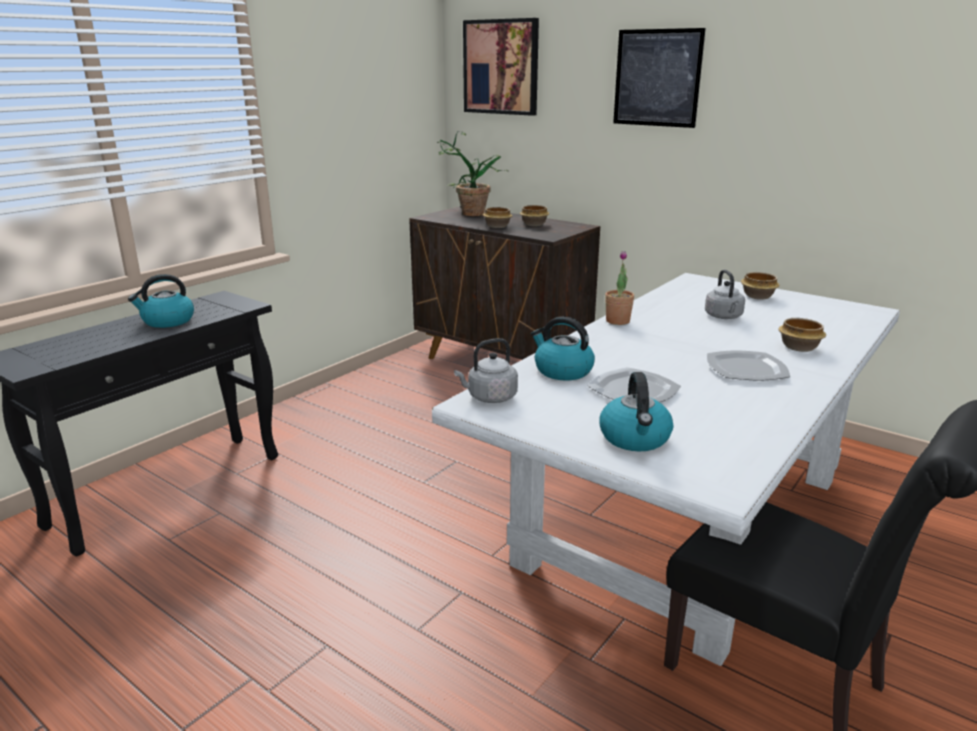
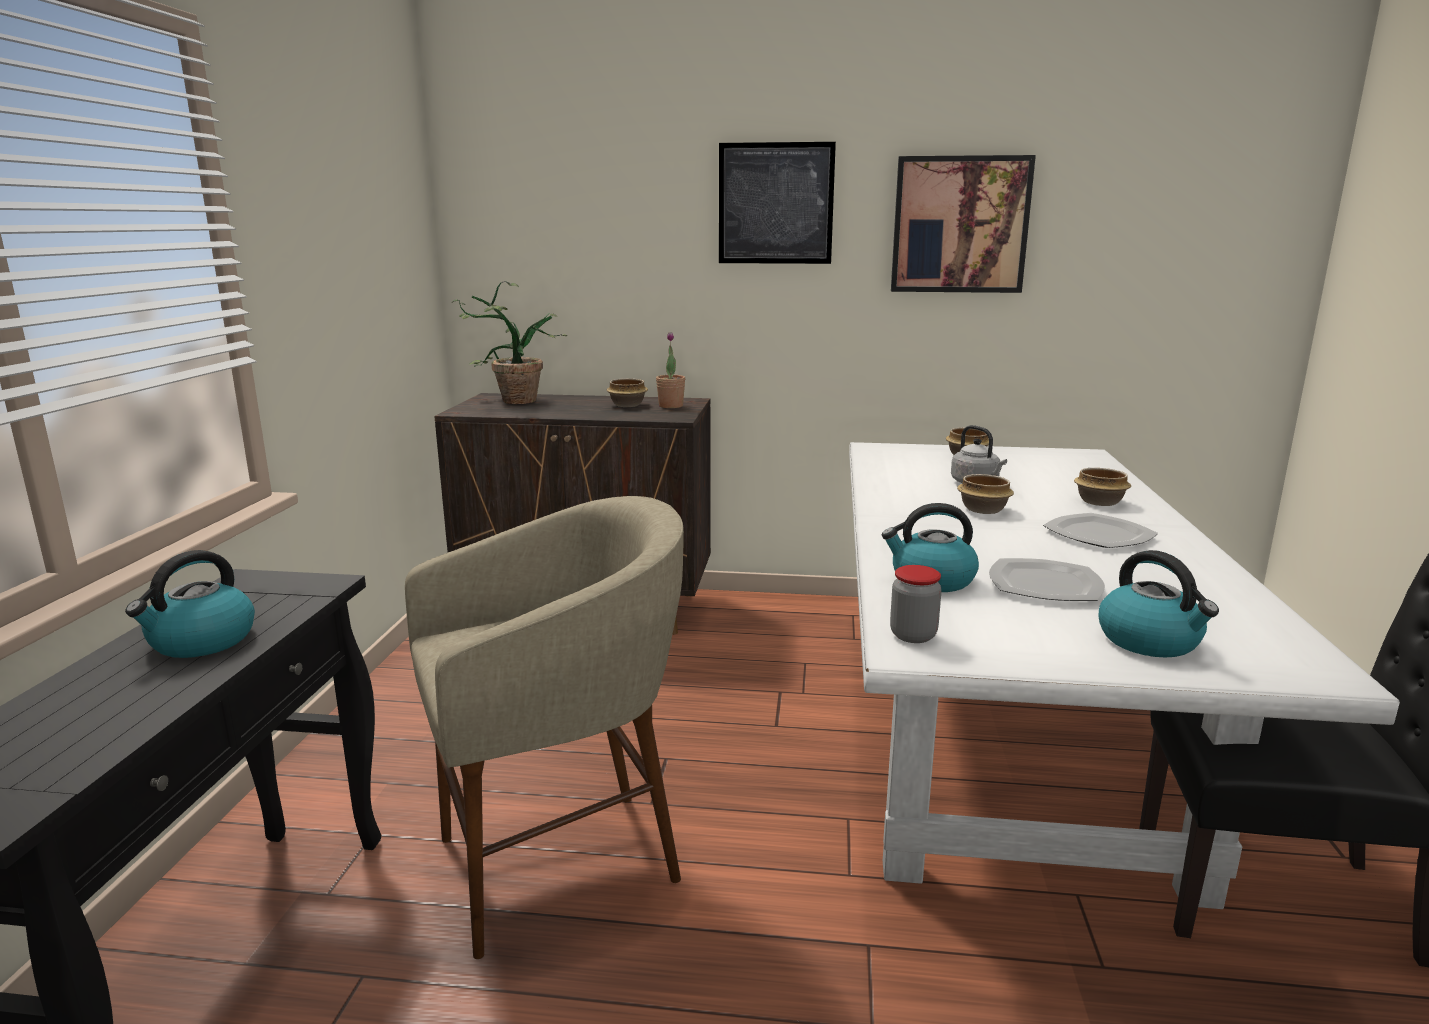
camera: 30 degrees left, 5 degrees down
grey kettle [454,338,518,403] -> jar [890,565,942,643]
picture [463,18,539,116] -> picture moved to [891,155,1036,293]
bowl [483,207,513,228] -> bowl moved to [957,474,1014,514]
potted plant [605,251,634,325] -> potted plant moved to [656,332,685,408]
none -> beige stool [405,496,684,959]

